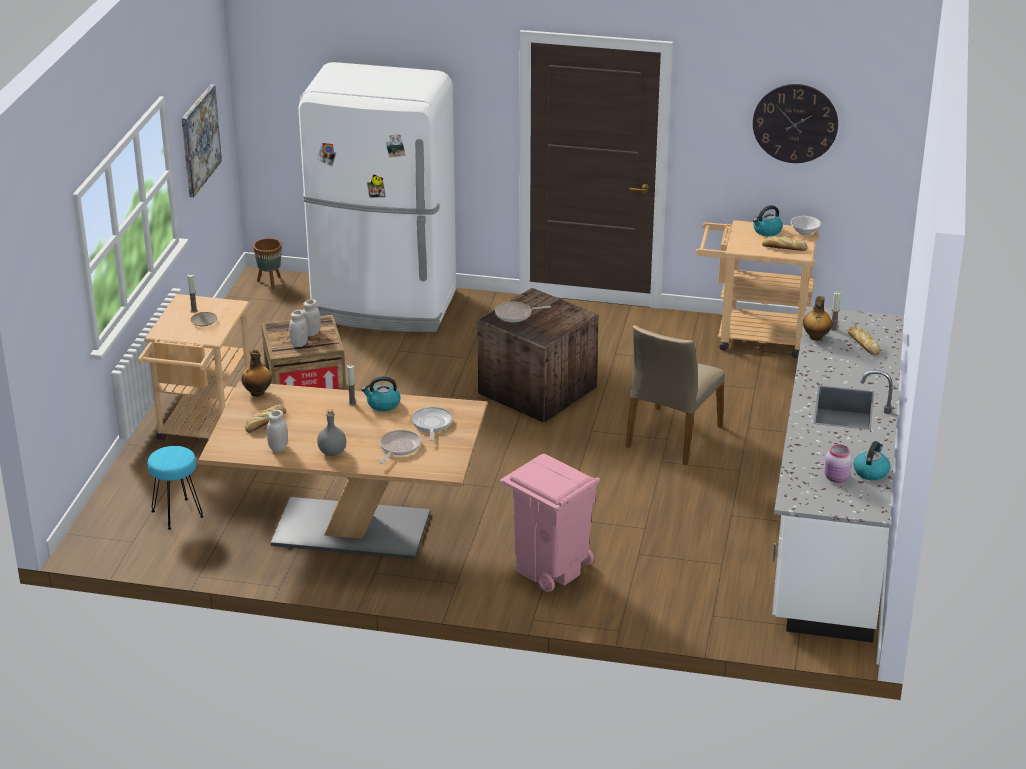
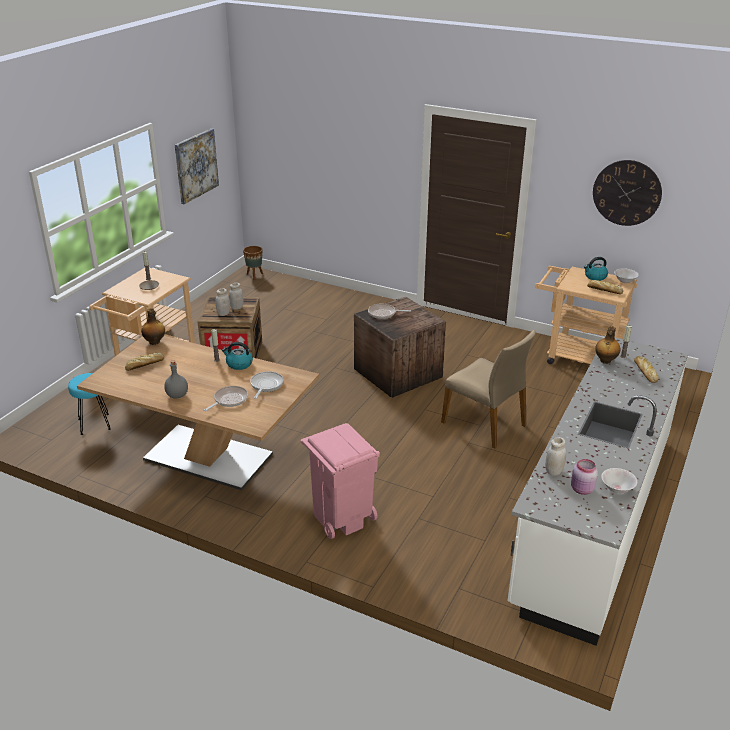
camera: 15 degrees right, 0 degrees up
white jar [267,410,288,452] -> white jar moved to [545,437,566,476]
white fridge [298,62,456,332] -> none
beige chair [625,325,725,465] -> beige chair turned 90 degrees counterclockwise [441,330,536,448]
kettle [854,441,890,480] -> white bowl [601,468,637,493]

